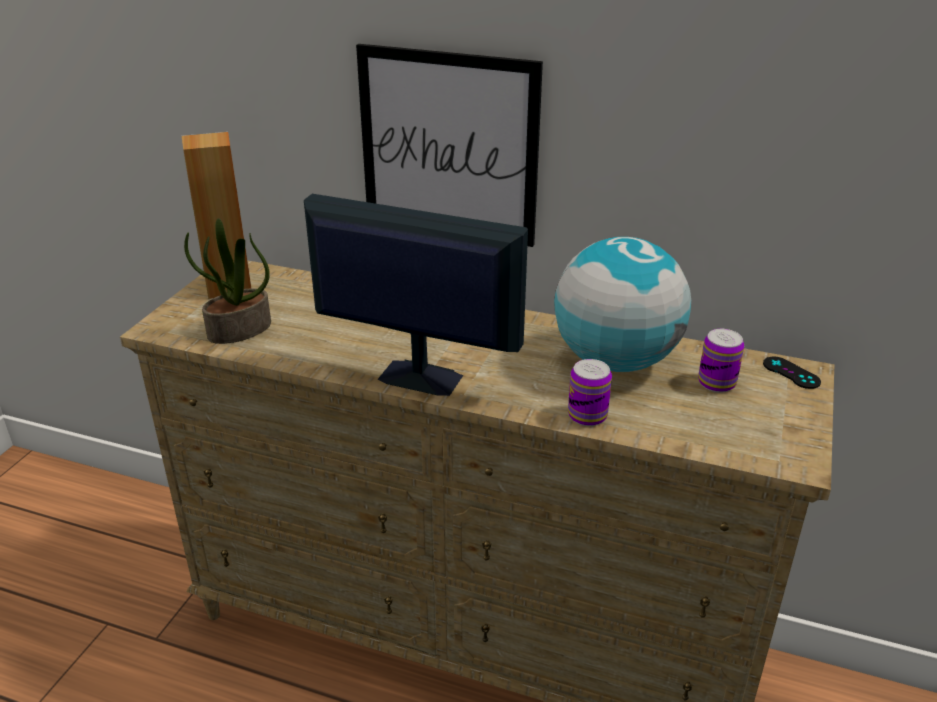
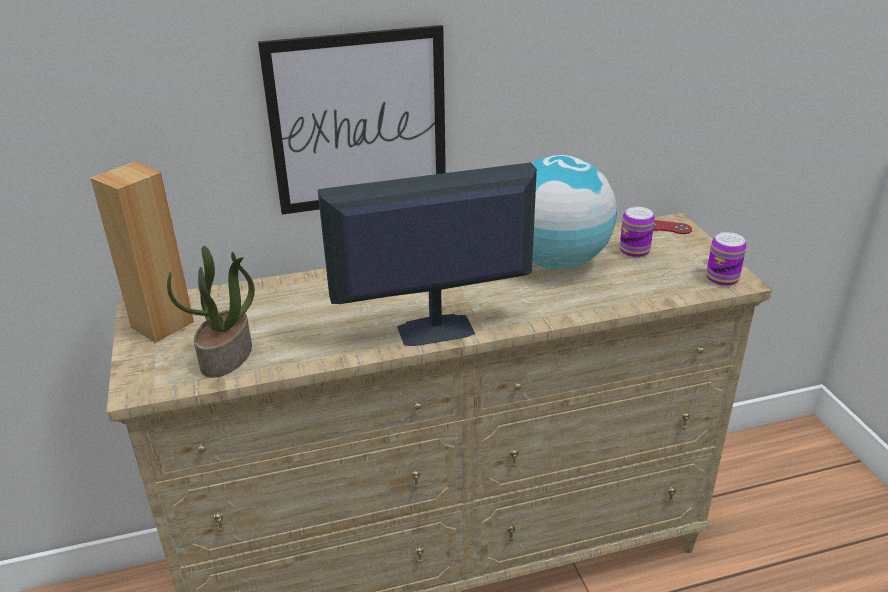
camera: 35 degrees left, 0 degrees up
can [568,359,612,426] -> can moved to [706,232,746,286]
black game controller [763,357,821,389] -> red game controller [653,220,692,234]

